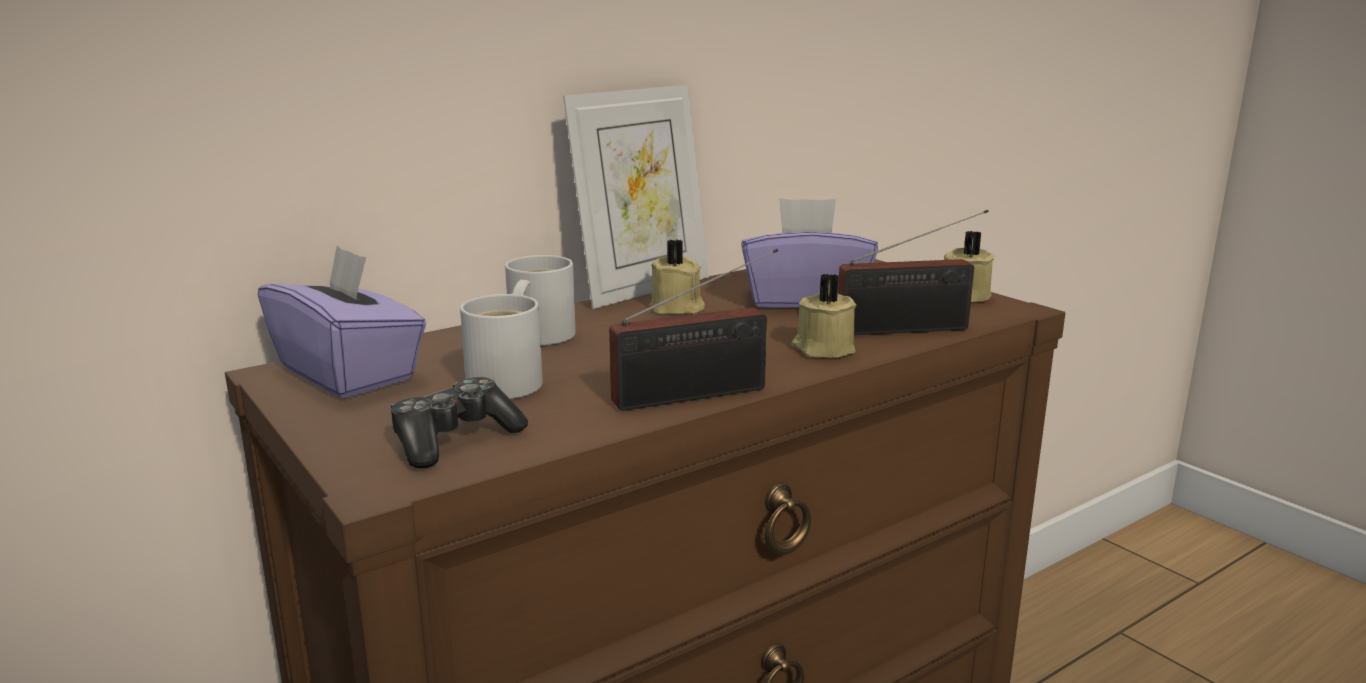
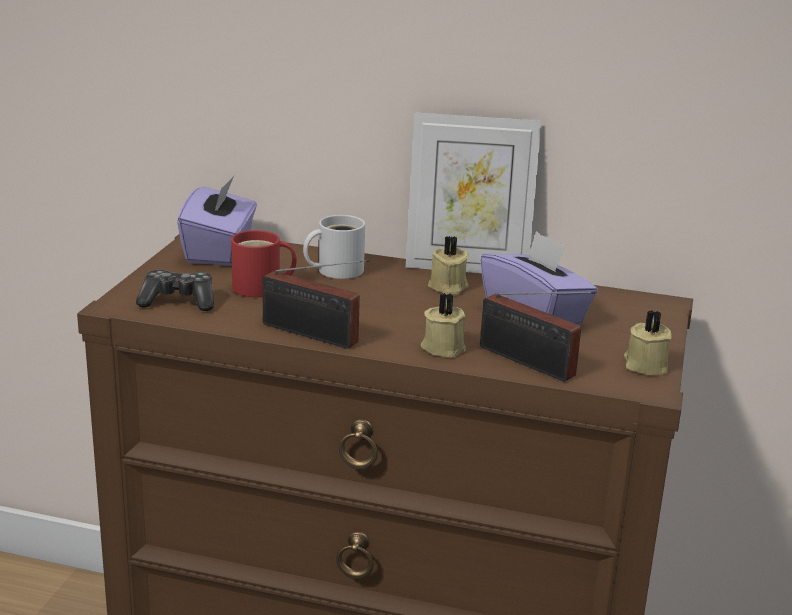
camera: 50 degrees right, 5 degrees up
white mug [460,294,543,399] -> red mug [231,230,297,297]

